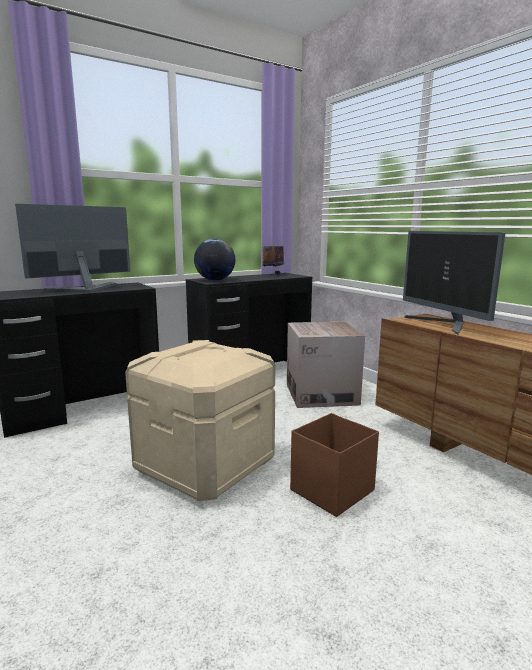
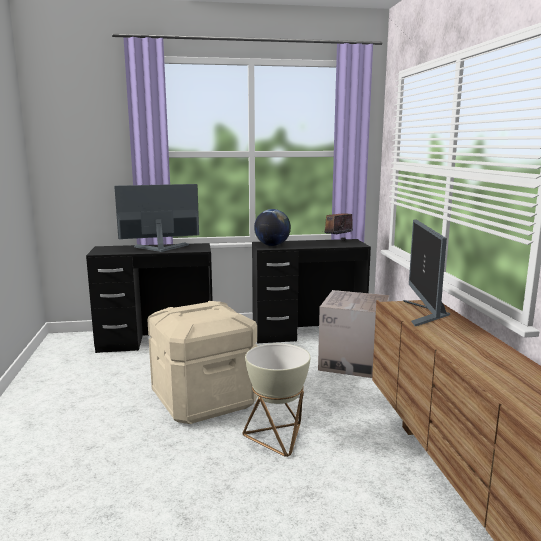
camera: 25 degrees right, 0 degrees up
brown storage box [290,413,379,517] -> planter [243,344,311,457]

